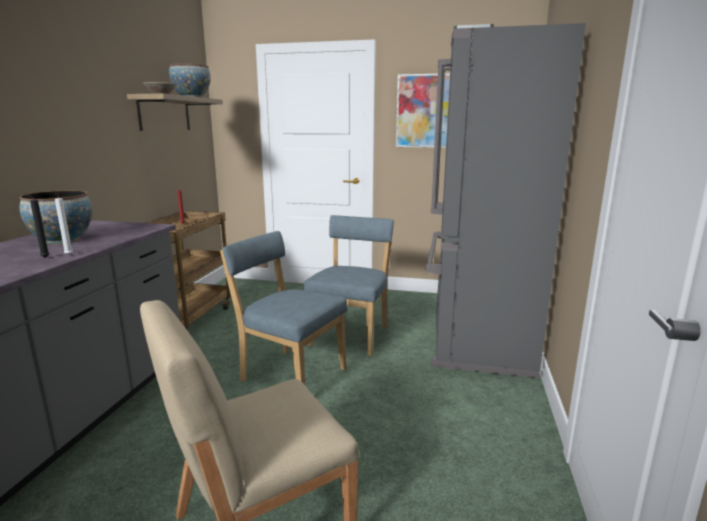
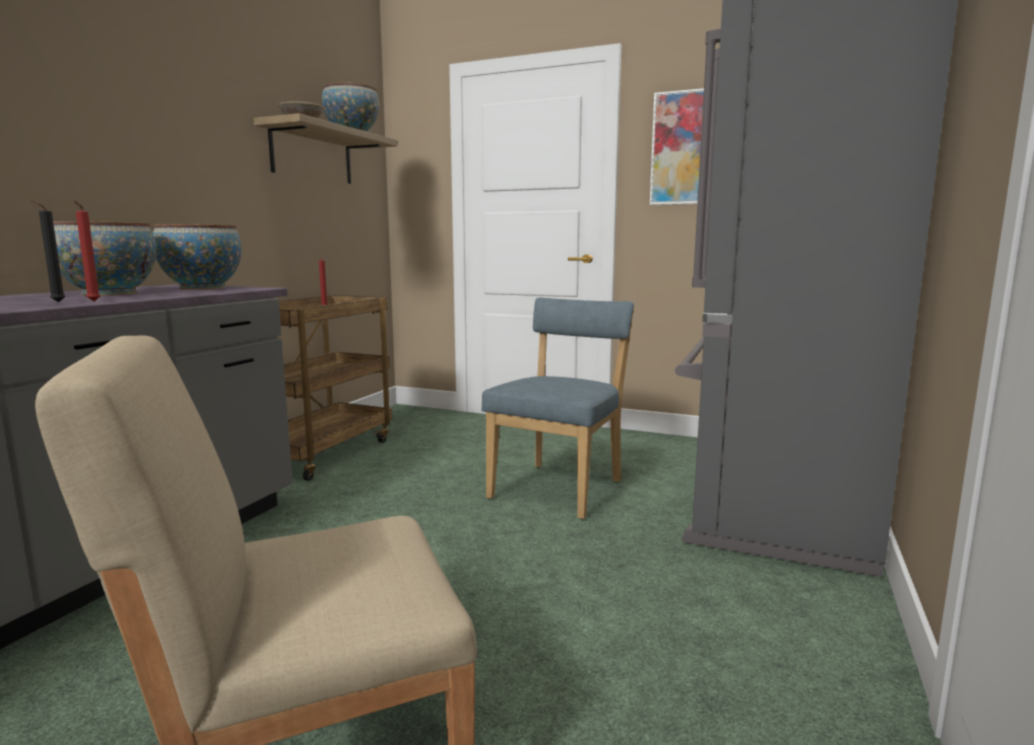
camera: 10 degrees right, 5 degrees down
white candle [55,193,73,255] -> red candle [74,201,100,301]
blue chair [220,231,348,385] -> none
none -> bowl [153,224,241,289]

